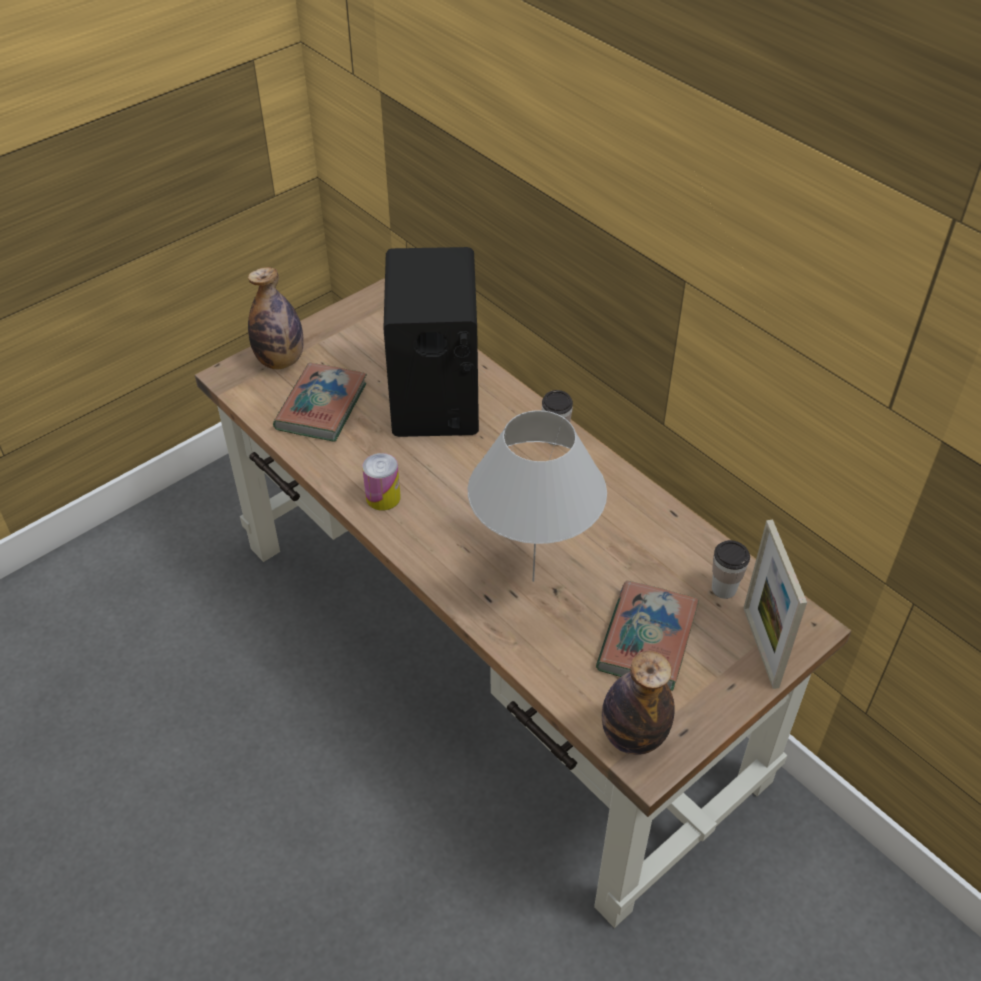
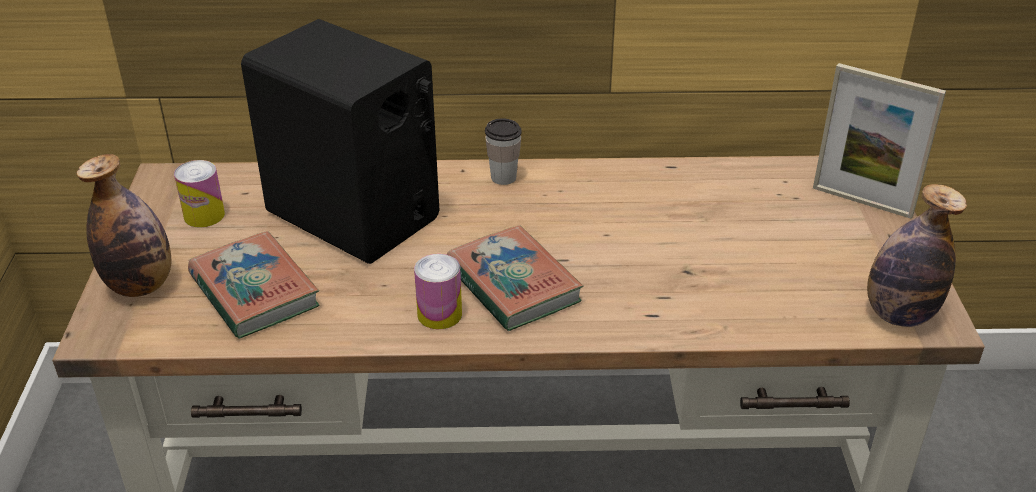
camera: 50 degrees left, 10 degrees down
white table lamp [468,410,607,582] -> none
book [596,581,699,691] -> book moved to [447,225,584,331]
cup [712,540,750,599] -> none
none -> can [174,160,225,228]

